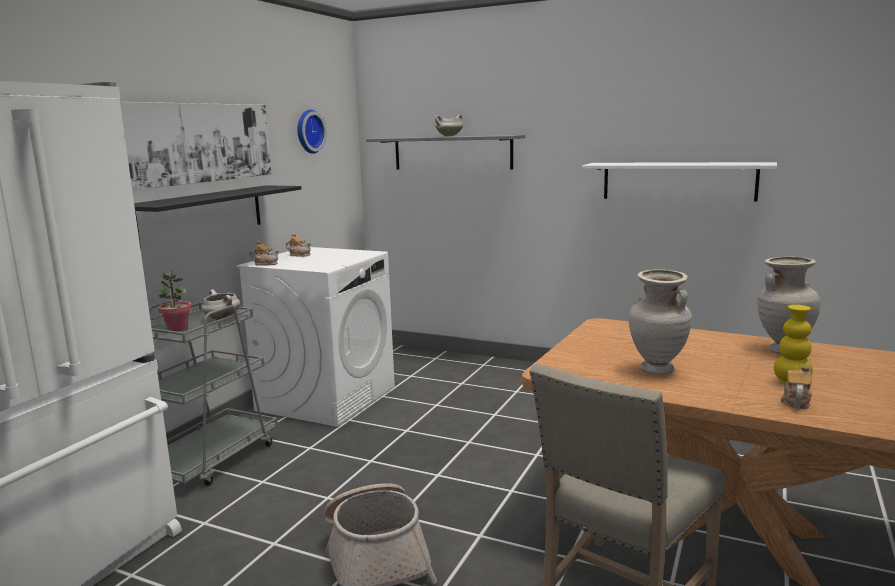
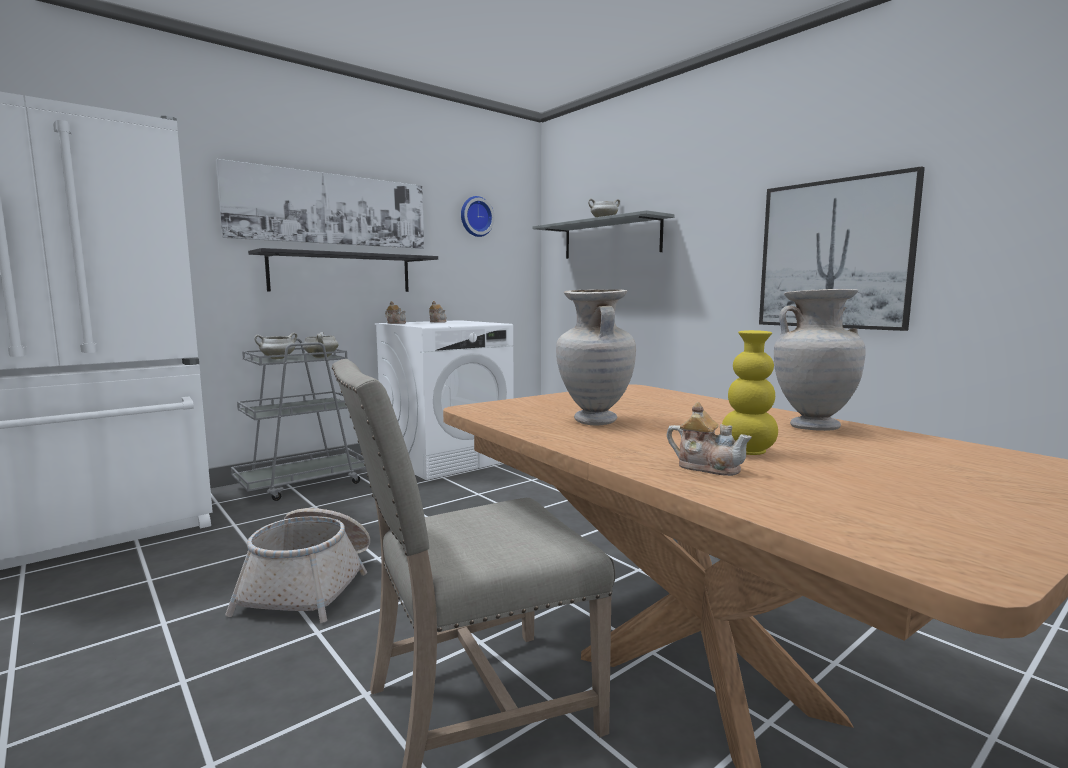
camera: 25 degrees right, 5 degrees down
potted plant [158,272,192,332] -> white cooking pot [254,333,297,359]
white shelf [581,162,777,202] -> picture [759,166,925,331]
teapot [781,364,812,409] -> teapot turned 75 degrees clockwise [667,402,752,476]

